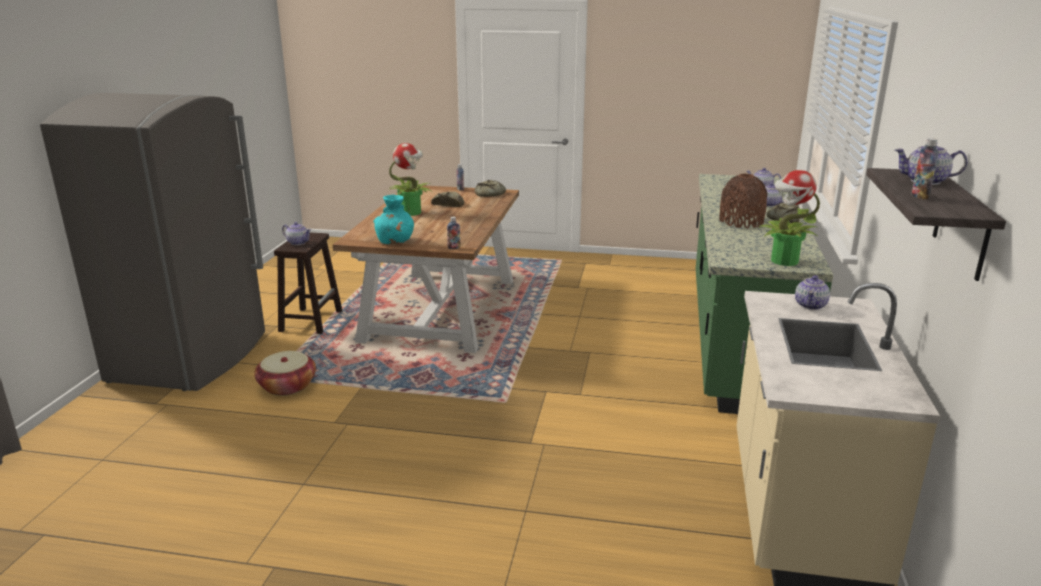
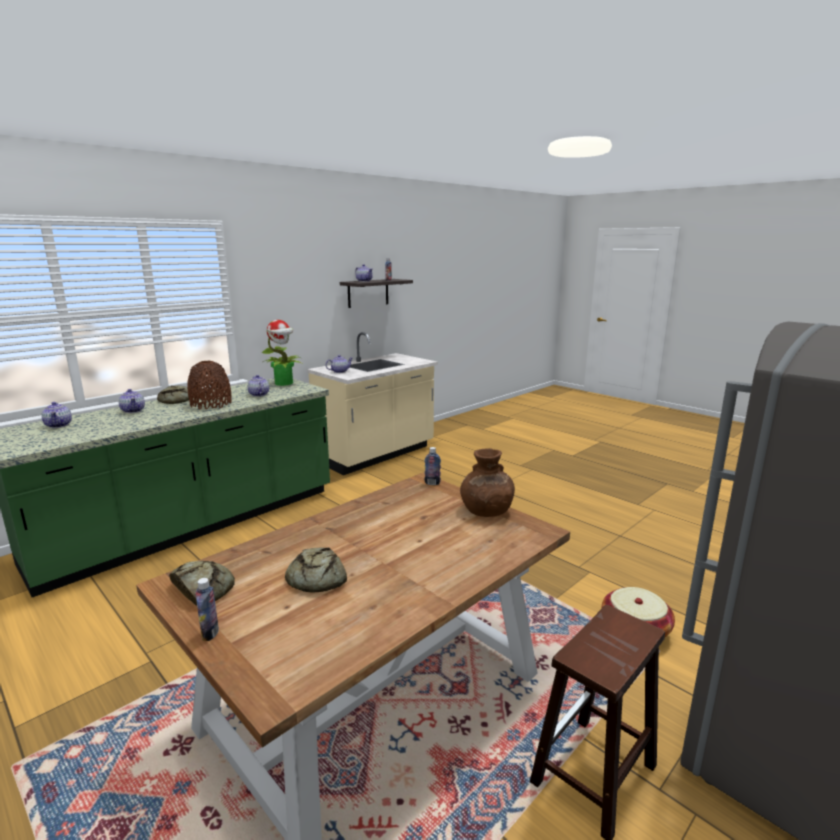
camera: 145 degrees left, 5 degrees down
teapot [282,222,311,245] -> teapot moved to [248,375,269,397]
turquoise vase [374,195,414,244] -> brown vase [460,448,515,517]
potted plant [389,143,432,216] -> none

